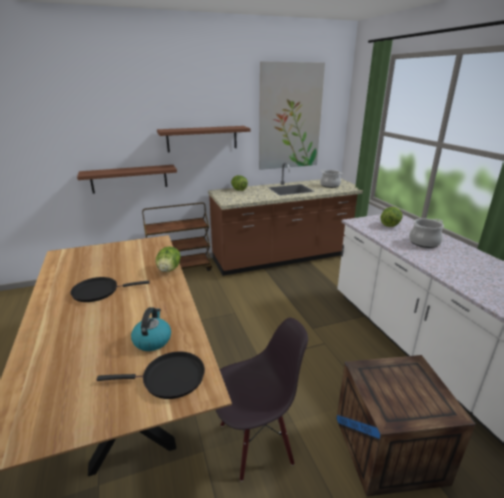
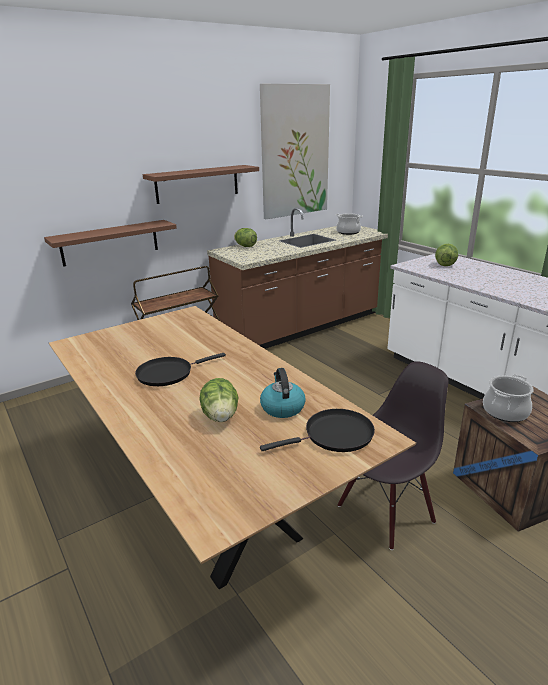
camera: 15 degrees left, 0 degrees up
lettuce [156,246,181,272] -> lettuce moved to [199,378,239,422]
cooking pot [409,218,444,248] -> cooking pot moved to [483,374,534,422]

